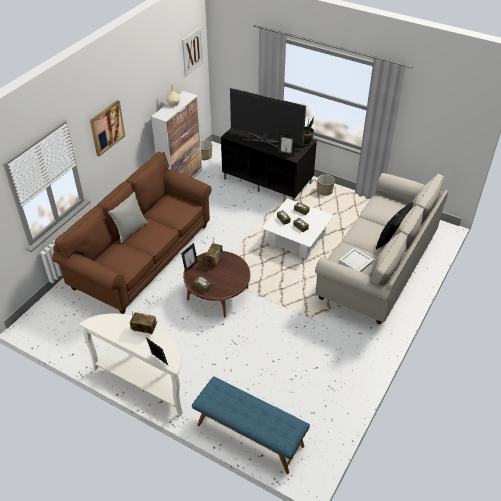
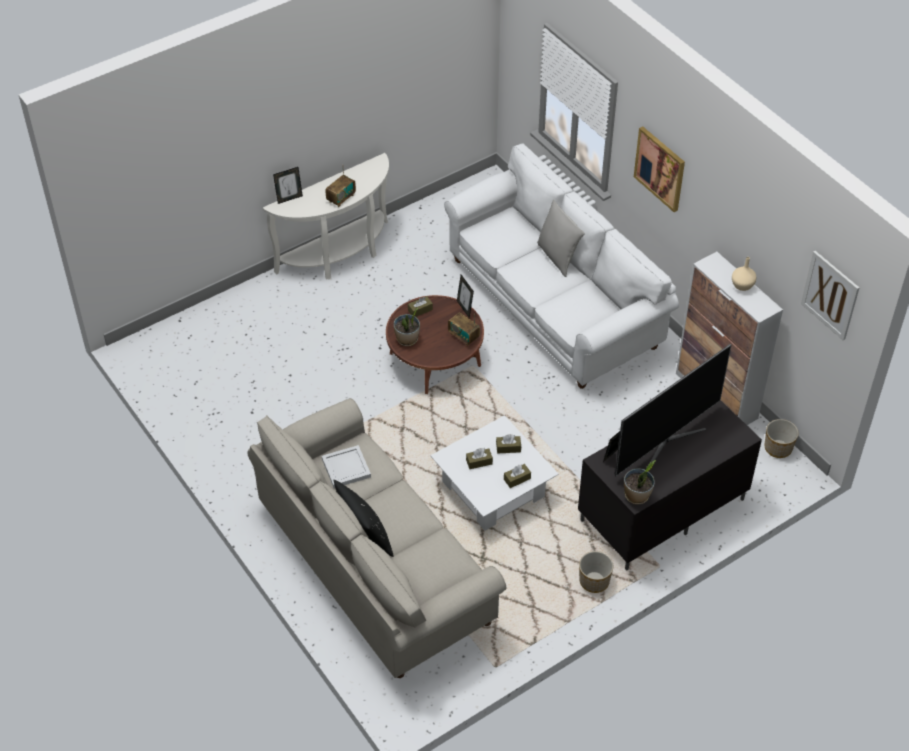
camera: 115 degrees right, 5 degrees up
brown sofa [52,152,212,314] -> white sofa [444,143,679,389]
blue bench [192,376,310,474] -> none
none -> potted plant [393,308,420,346]

